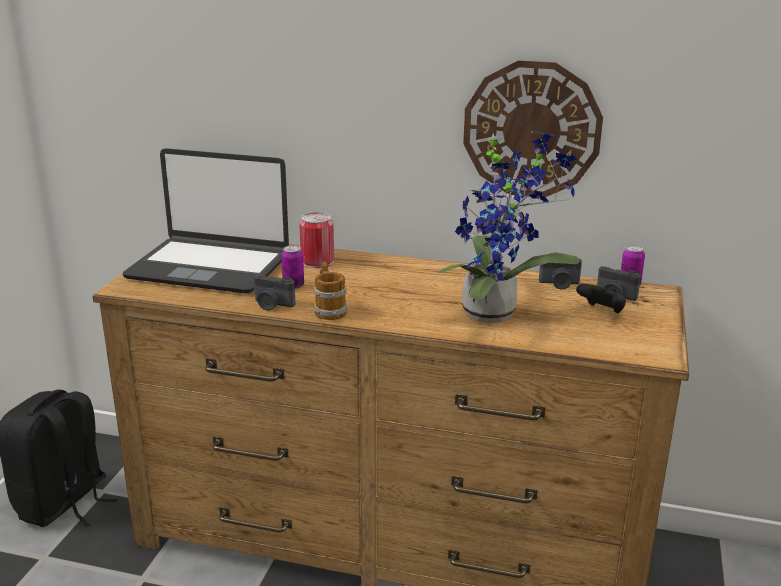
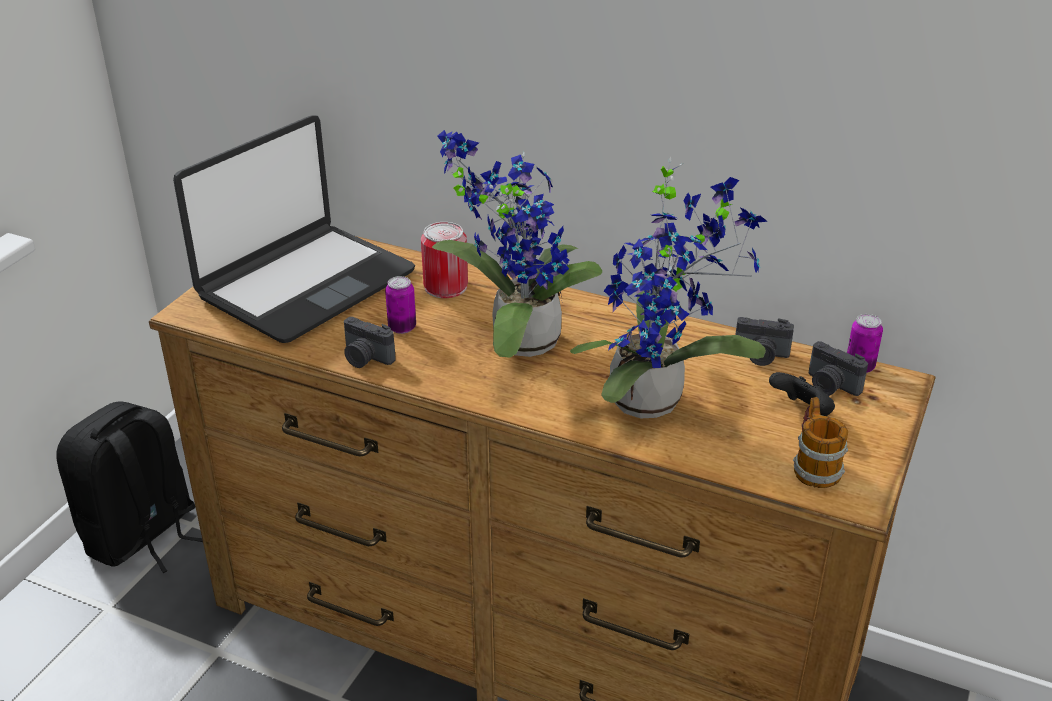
camera: 10 degrees right, 10 degrees up
laptop [123,148,289,293] -> laptop turned 75 degrees counterclockwise [173,115,415,343]
mug [314,261,348,320] -> mug moved to [793,397,848,488]
wall clock [463,60,603,197] -> none
none -> potted plant [432,130,602,358]

